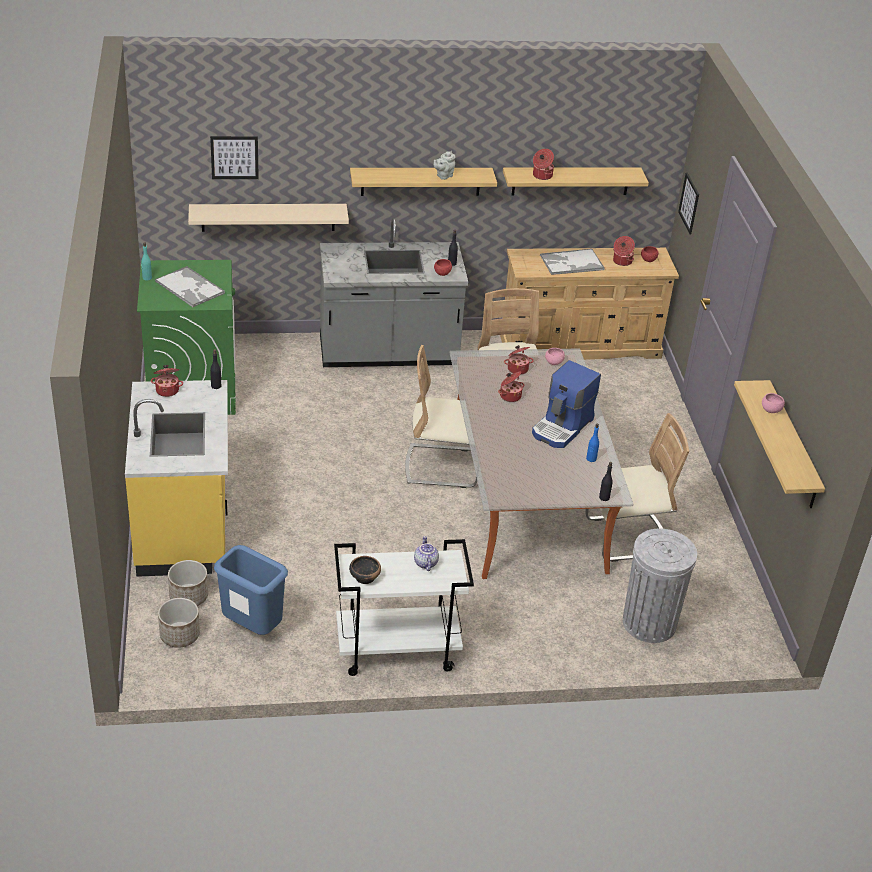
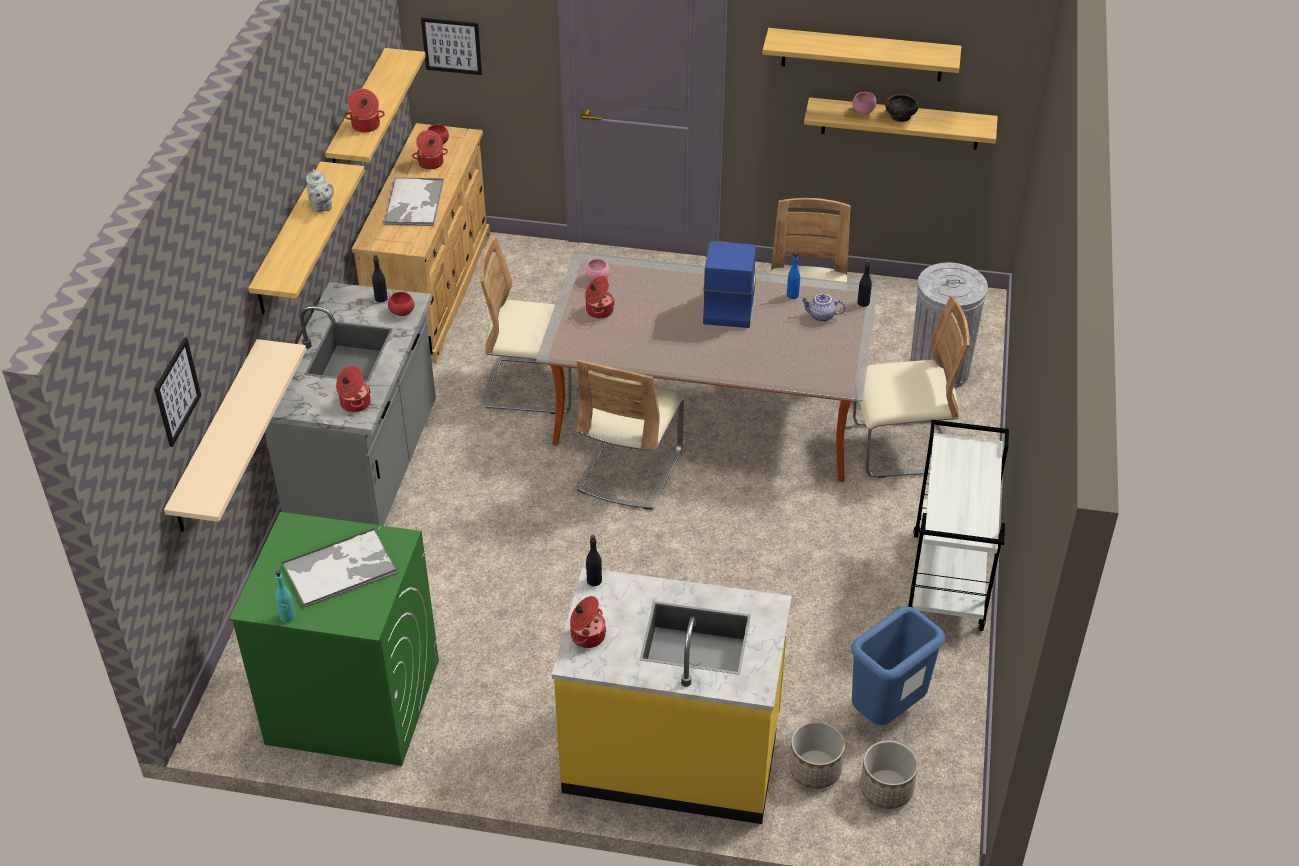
camera: 70 degrees left, 5 degrees up
bowl [349,556,381,584] -> bowl moved to [885,94,919,122]
teapot [414,536,439,571] -> teapot moved to [800,294,845,322]
cooking pot [498,371,524,402] -> cooking pot moved to [336,366,371,412]
coffee machine [532,360,601,448] -> coffee machine turned 135 degrees counterclockwise [703,241,756,328]
none -> shelf [762,28,961,81]
none -> beige chair [853,296,970,478]

